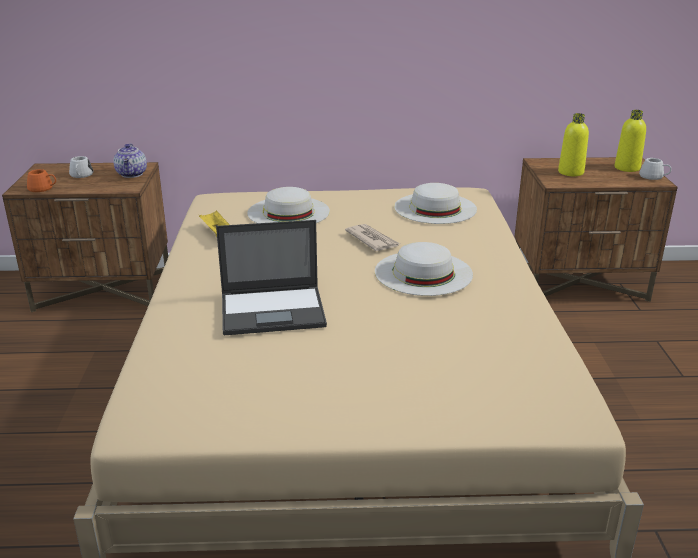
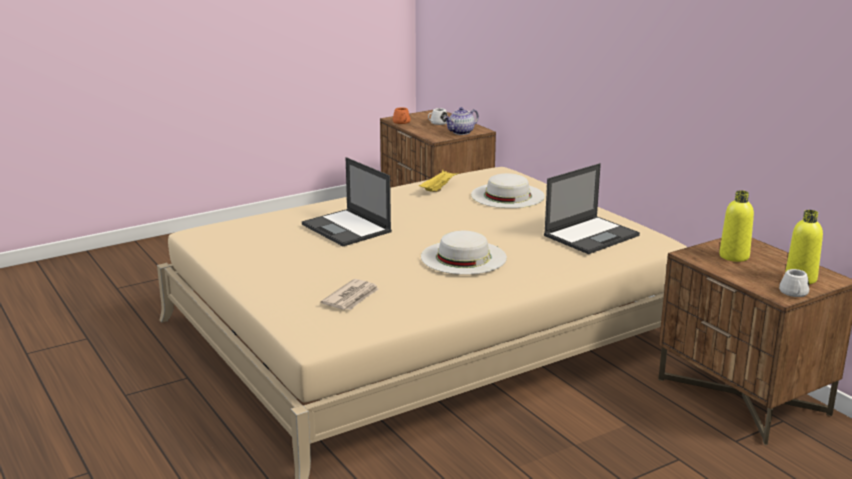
camera: 60 degrees right, 5 degrees down
newspaper [345,224,400,251] -> newspaper moved to [321,279,379,310]
white hat [394,183,477,224] -> laptop [544,163,640,254]

